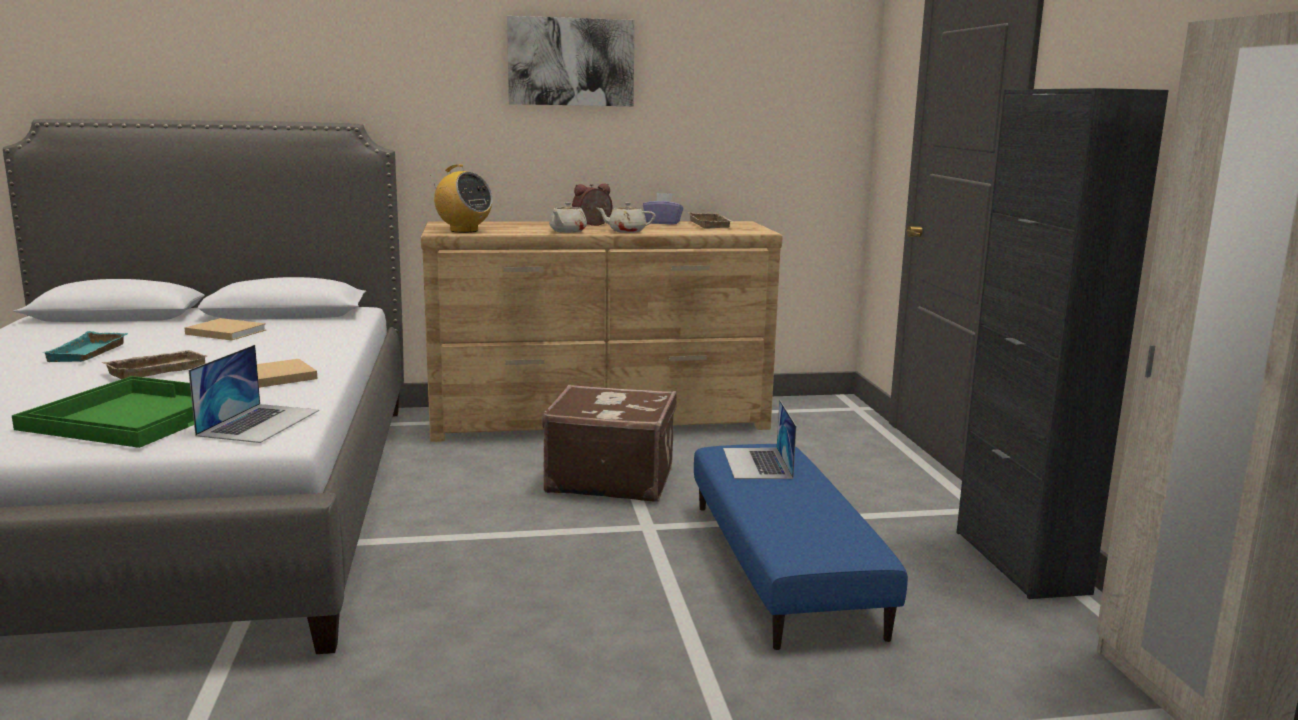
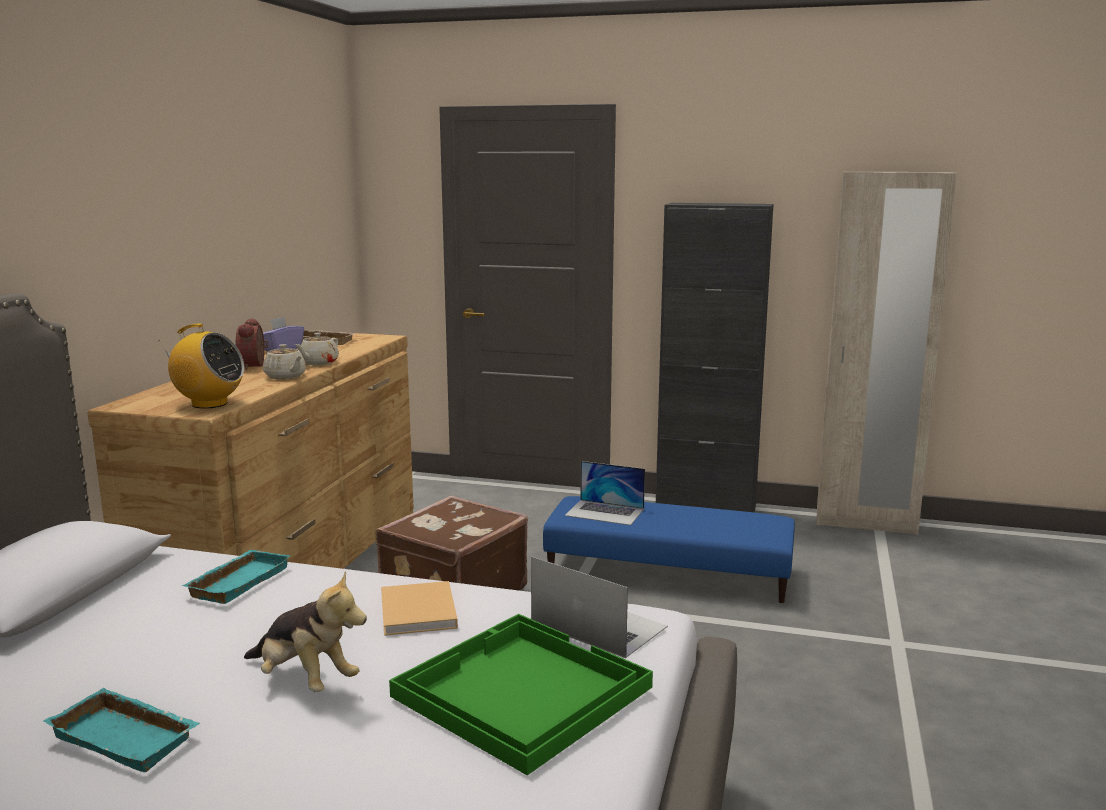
camera: 65 degrees left, 0 degrees up
beige tray [102,350,207,379] -> plush toy [244,571,367,692]
beige book [185,318,266,341] -> none
radio [430,164,493,233] -> radio turned 45 degrees clockwise [159,324,244,409]
picture [507,16,635,106] -> none
none -> turquoise tray [181,550,290,604]

